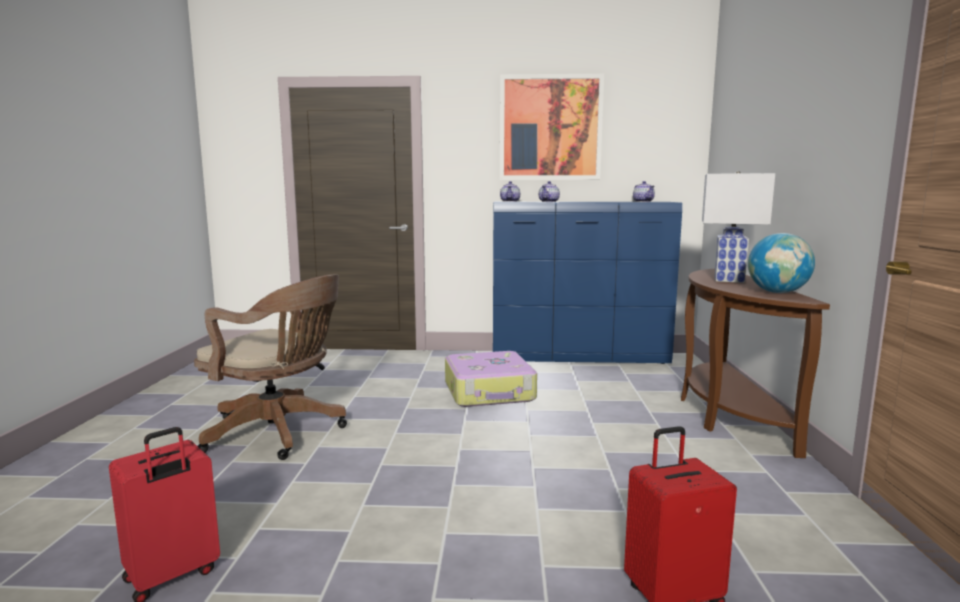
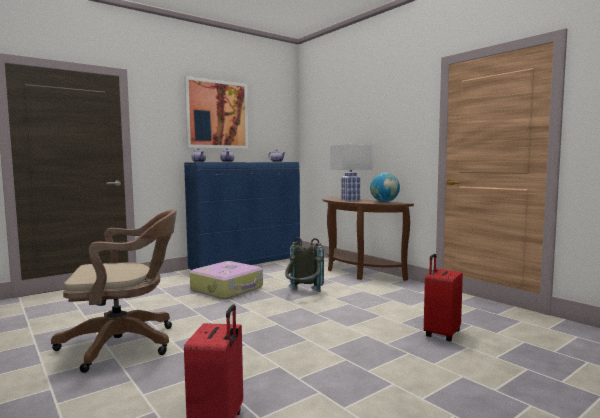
camera: 40 degrees left, 5 degrees down
none -> grey backpack [285,237,324,292]

